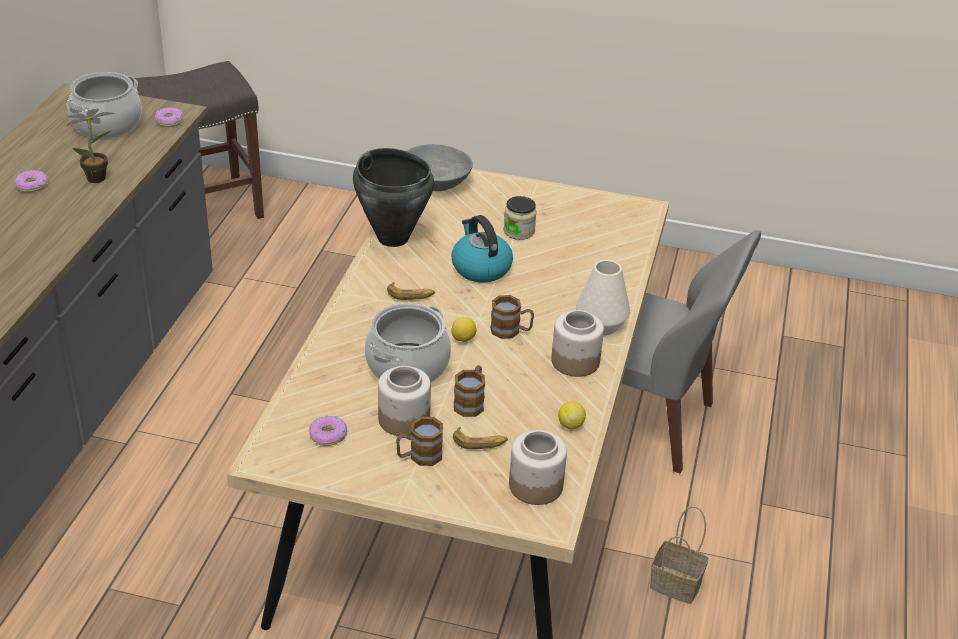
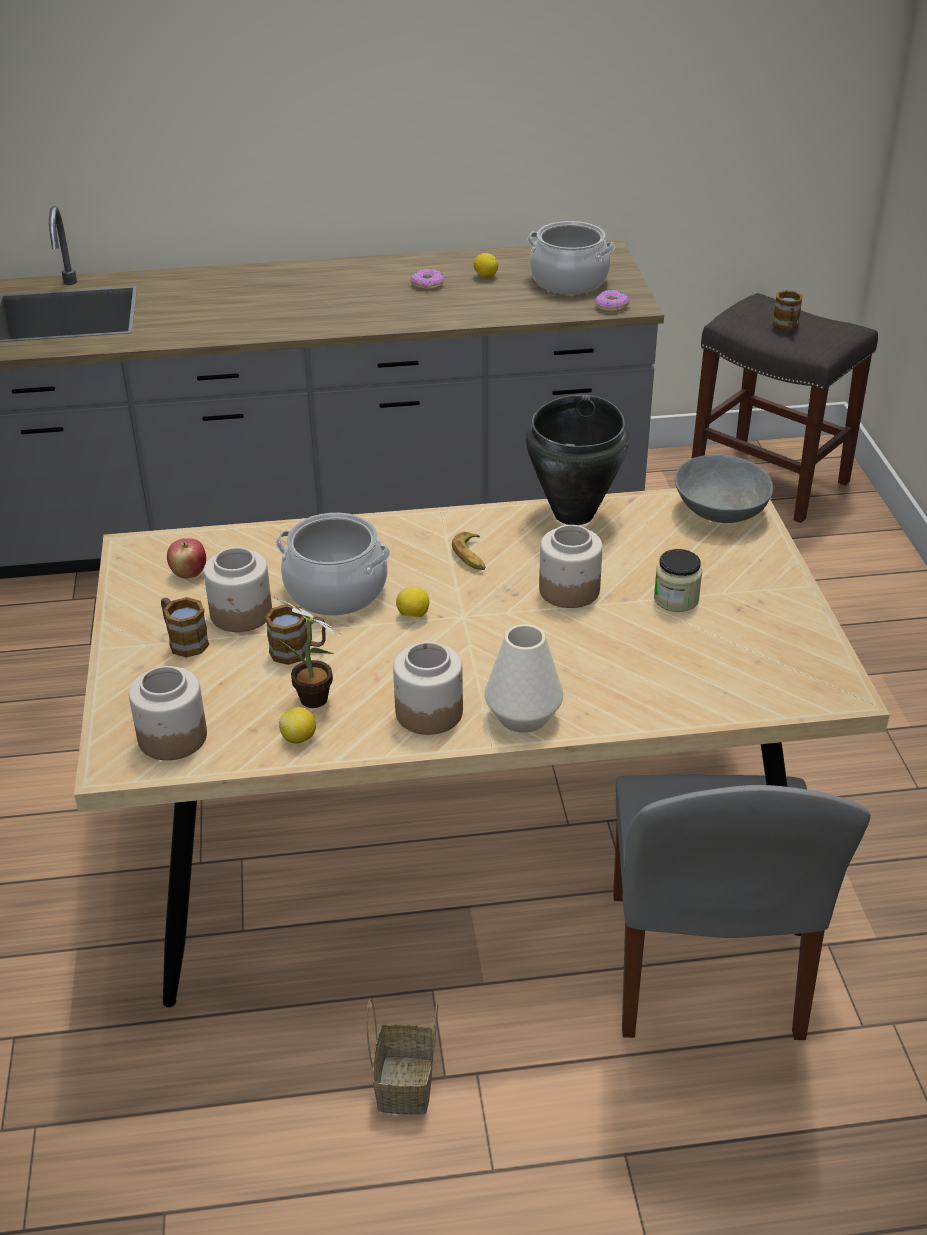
camera: 70 degrees right, 0 degrees up
potted plant [66,109,115,183] -> potted plant moved to [273,597,338,708]
donut [309,416,347,446] -> apple [167,538,206,579]
kettle [451,215,513,282] -> jar [539,525,603,608]
banana [453,427,508,449] -> none
mug [490,295,534,339] -> mug moved to [772,290,803,331]
none -> lemon [474,253,498,278]

